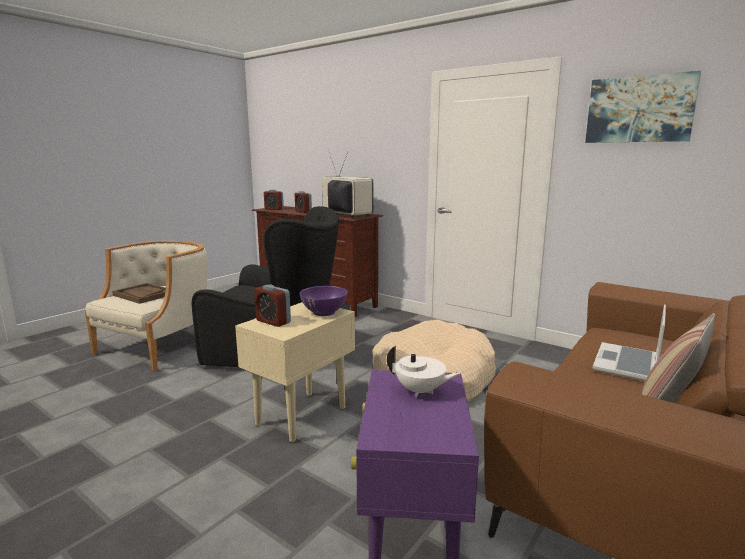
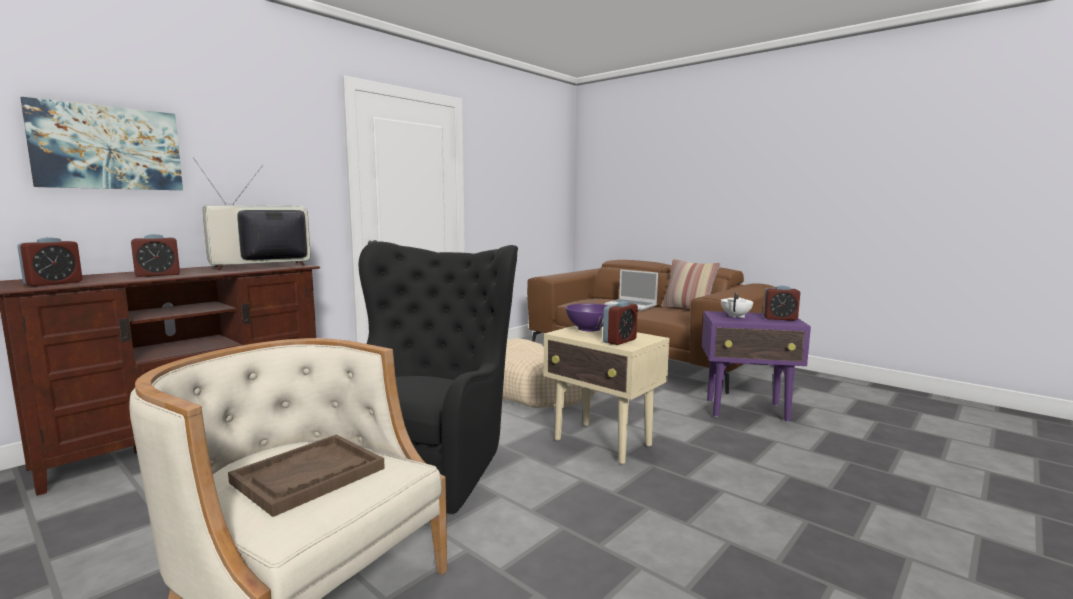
camera: 85 degrees left, 5 degrees down
picture [585,71,701,143] -> picture moved to [20,97,183,190]
none -> alarm clock [763,285,800,320]

